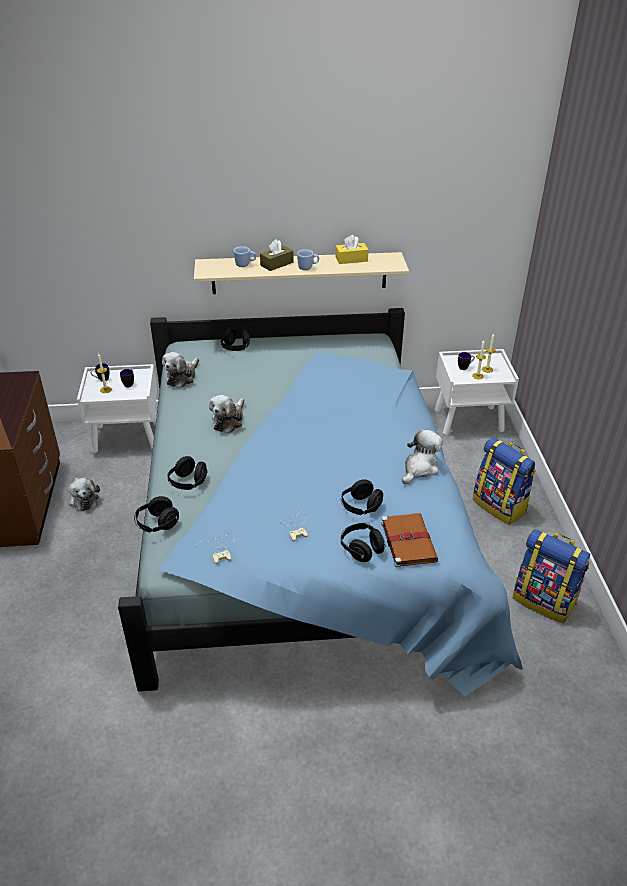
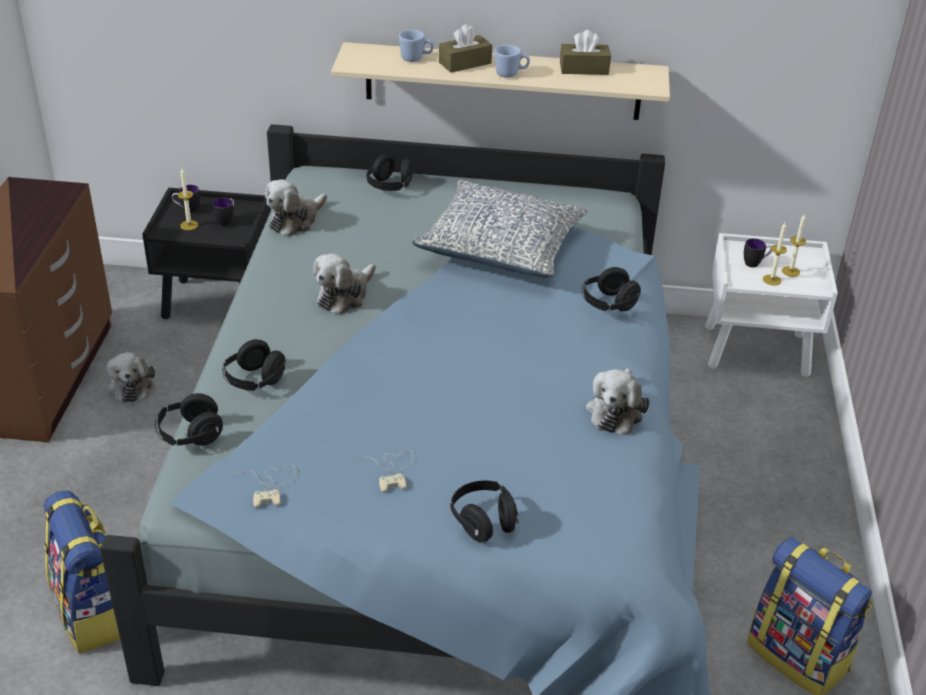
camera: 10 degrees right, 0 degrees up
white nightstand [77,364,157,453] -> black nightstand [142,188,271,319]
yellow tissue box [335,235,368,264] -> brown tissue box [560,30,611,75]
black headphones [341,479,383,515] -> black headphones moved to [582,267,641,311]
brown book [381,513,438,567] -> none
plush toy [402,429,442,484] -> plush toy turned 150 degrees clockwise [586,368,650,435]
backpack [472,437,536,525] -> backpack moved to [44,490,120,653]
none -> pillow [412,180,589,278]

